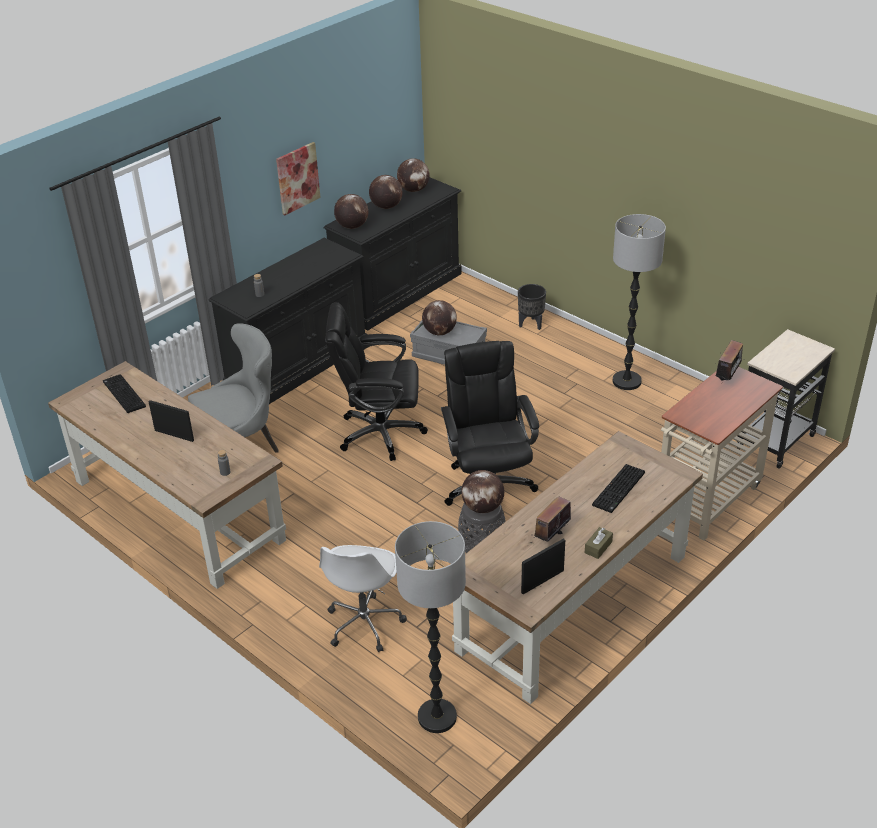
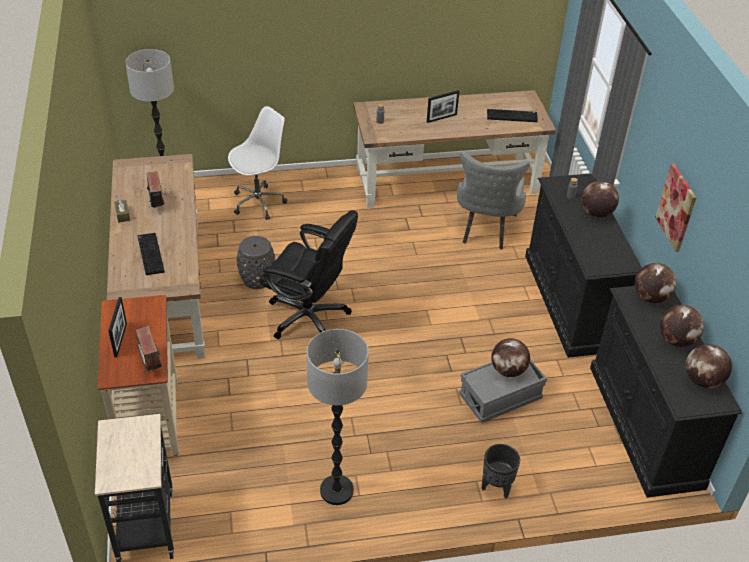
camera: 125 degrees right, 5 degrees up
white office chair [319,545,407,652] -> white office chair turned 90 degrees clockwise [228,106,287,220]
black office chair [325,302,428,461] -> none
globe [461,470,504,513] -> globe moved to [581,181,619,218]
picture frame [521,539,565,594] -> picture frame moved to [108,297,127,357]

